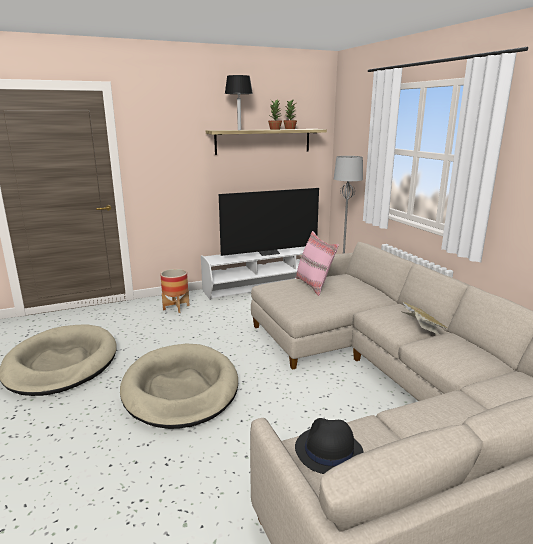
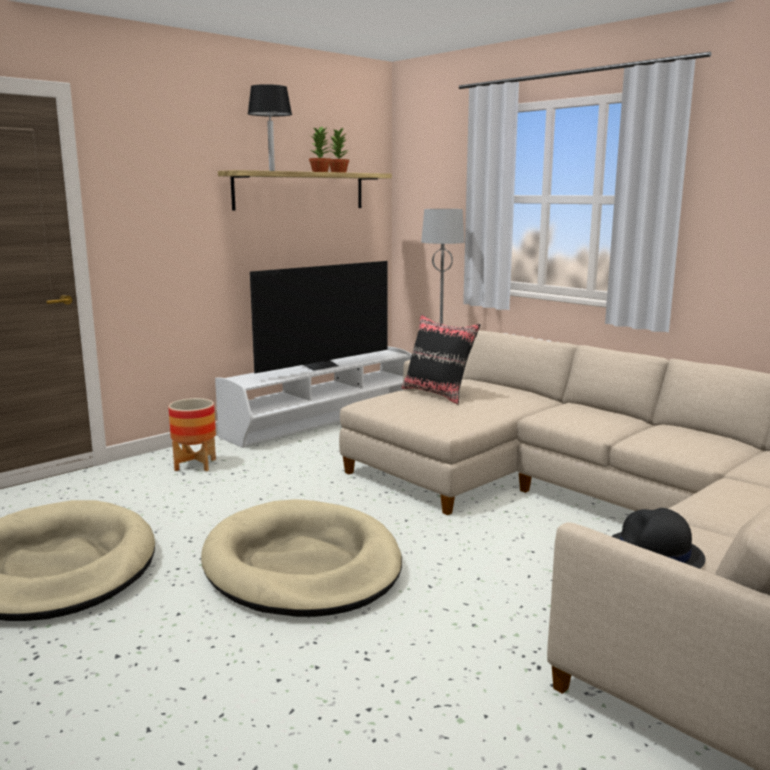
camera: 20 degrees left, 5 degrees down
pink pillow [295,231,339,296] -> black pillow [401,314,480,404]
book [400,301,447,335] -> none

